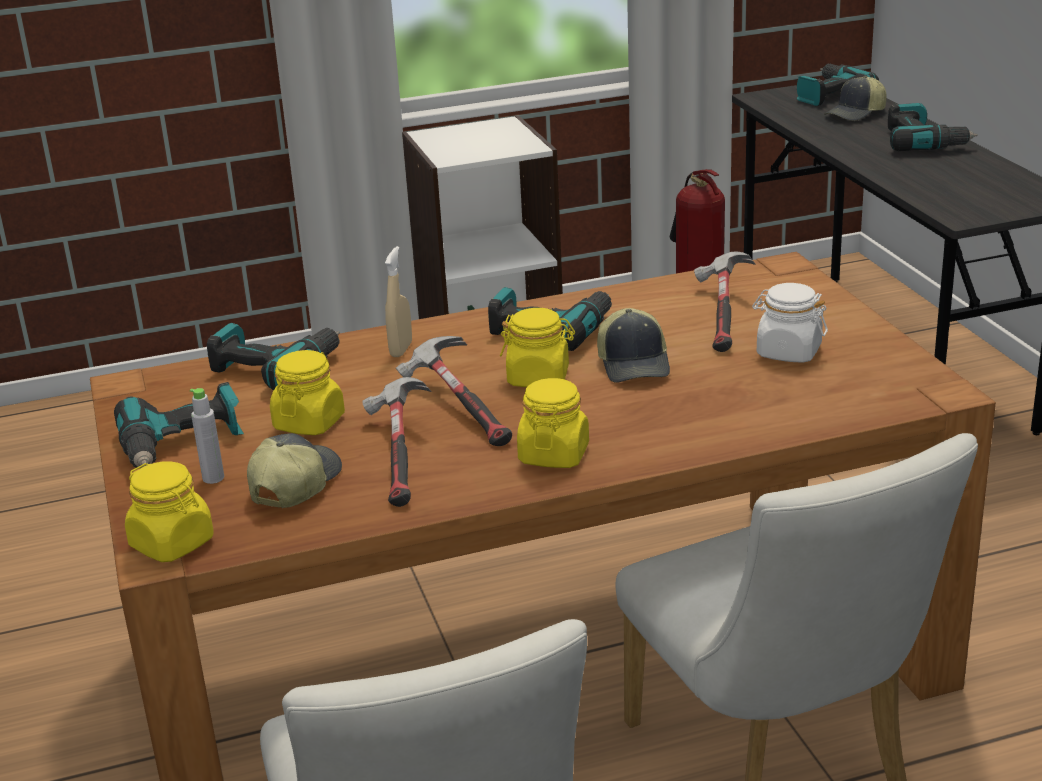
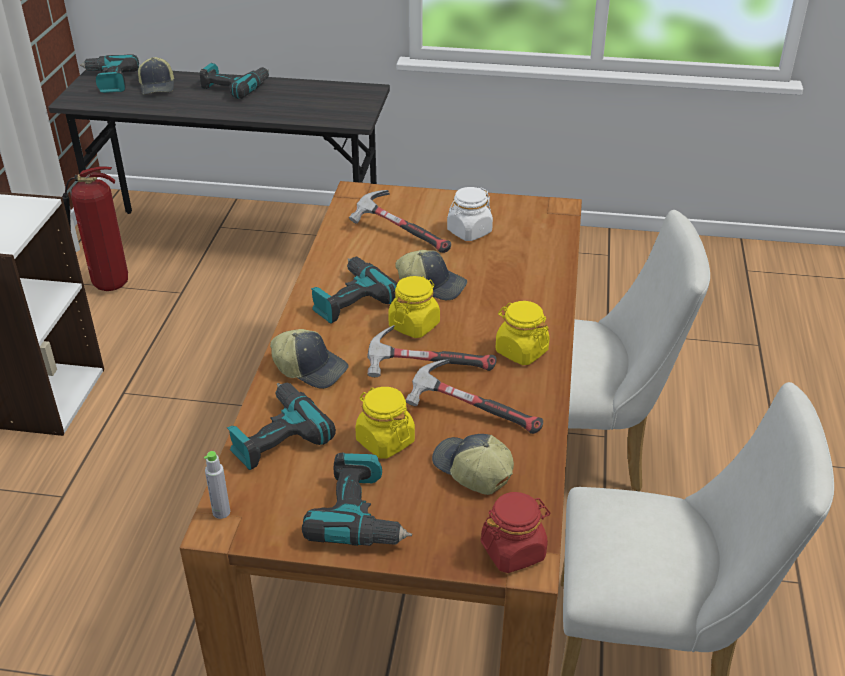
camera: 65 degrees left, 10 degrees up
yellow jar [125,461,214,562] -> red jar [481,492,550,573]
grey bottle [190,388,224,484] -> grey bottle moved to [204,451,230,519]
beige spray bottle [385,246,412,357] -> cap [270,329,349,389]

